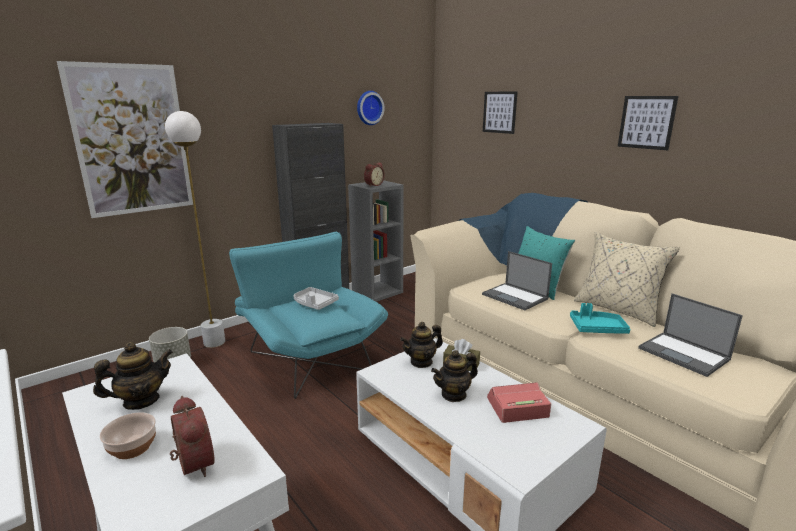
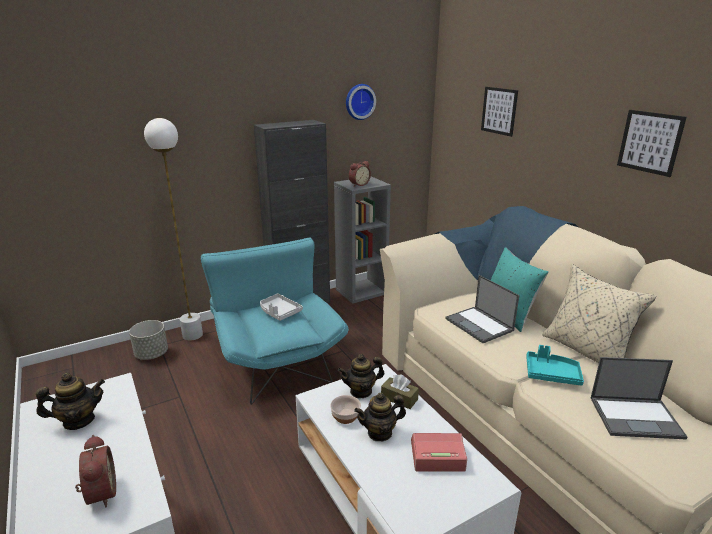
camera: 10 degrees right, 5 degrees up
picture [57,61,193,218] -> none
bowl [99,412,156,459] -> bowl moved to [330,395,361,424]
laptop [638,293,743,377] -> laptop turned 60 degrees counterclockwise [590,357,688,439]

